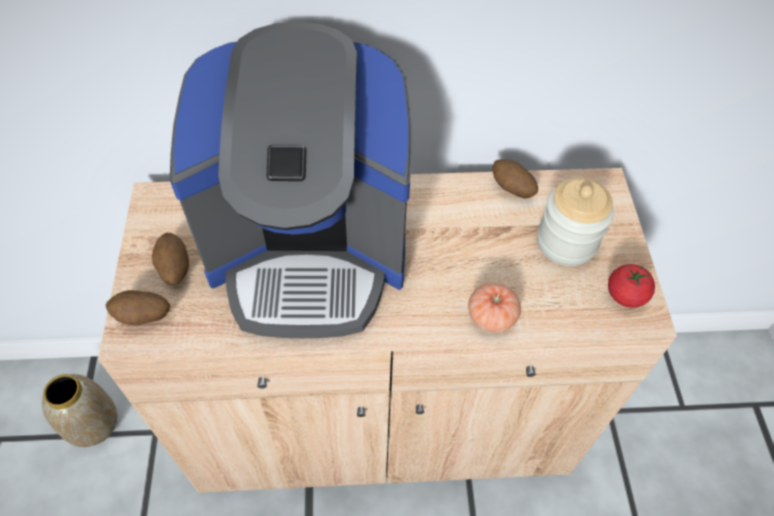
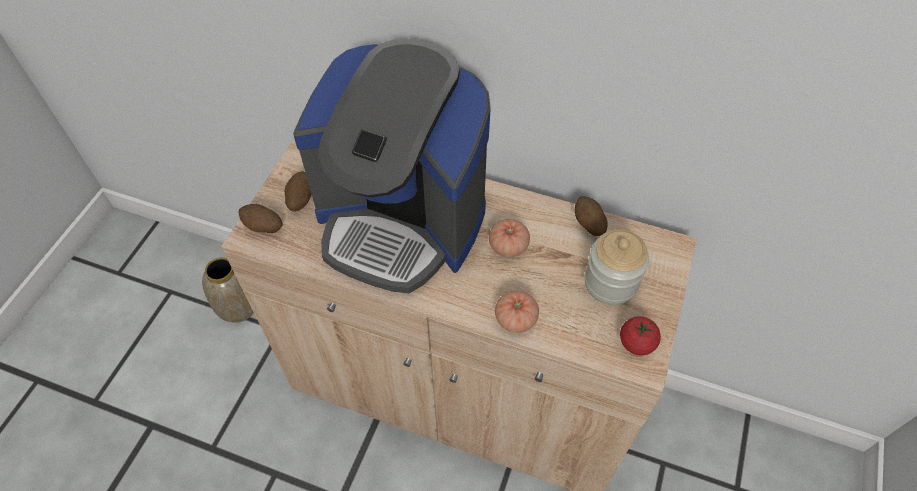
camera: 25 degrees right, 0 degrees up
none -> tomato [489,219,530,257]

